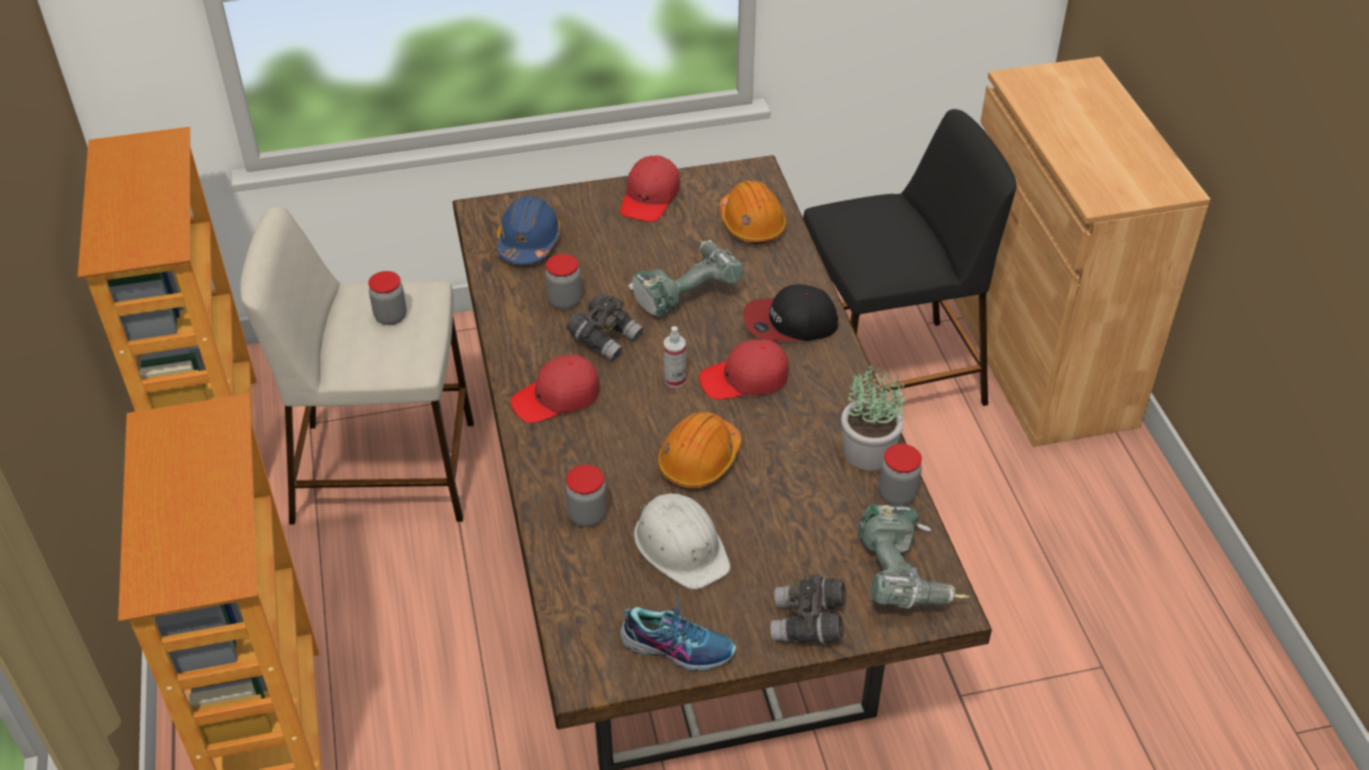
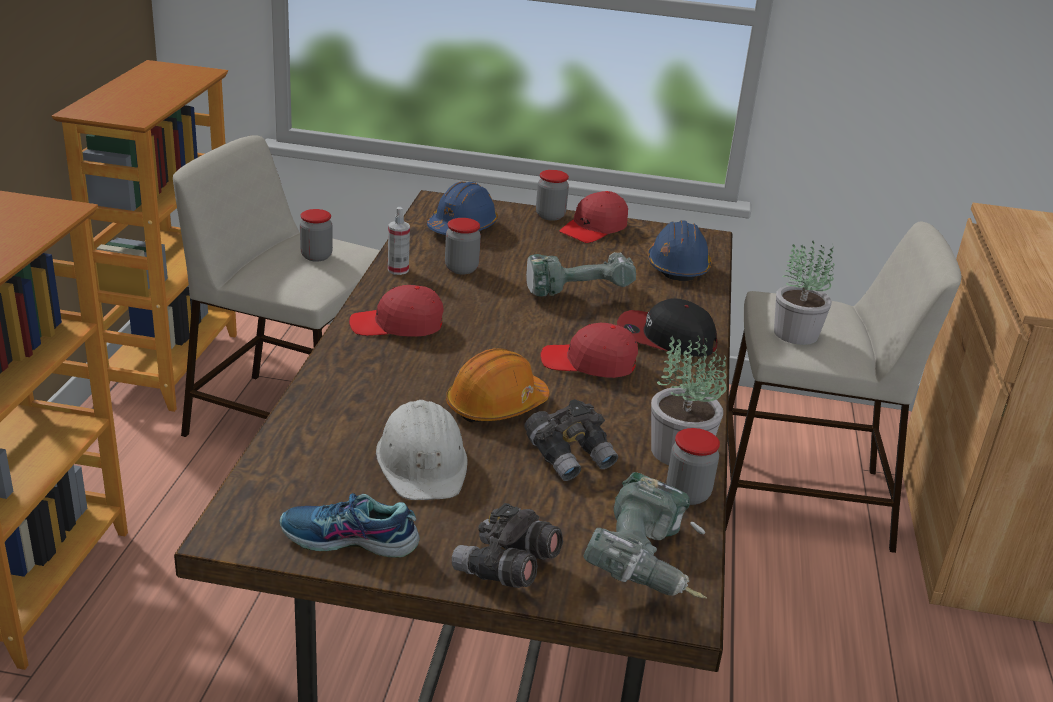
camera: 20 degrees right, 15 degrees down
jar [565,465,607,527] -> jar moved to [536,170,569,221]
grey binoculars [567,293,644,361] -> grey binoculars moved to [524,399,618,481]
shoe [620,596,736,672] -> shoe turned 150 degrees clockwise [280,493,420,558]
spray bottle [664,326,686,388] -> spray bottle moved to [388,207,410,275]
orange hard hat [719,180,787,244] -> blue hard hat [648,220,711,281]
black stool [803,109,1017,406] -> beige stool [726,222,961,553]
none -> potted plant [774,240,835,345]

